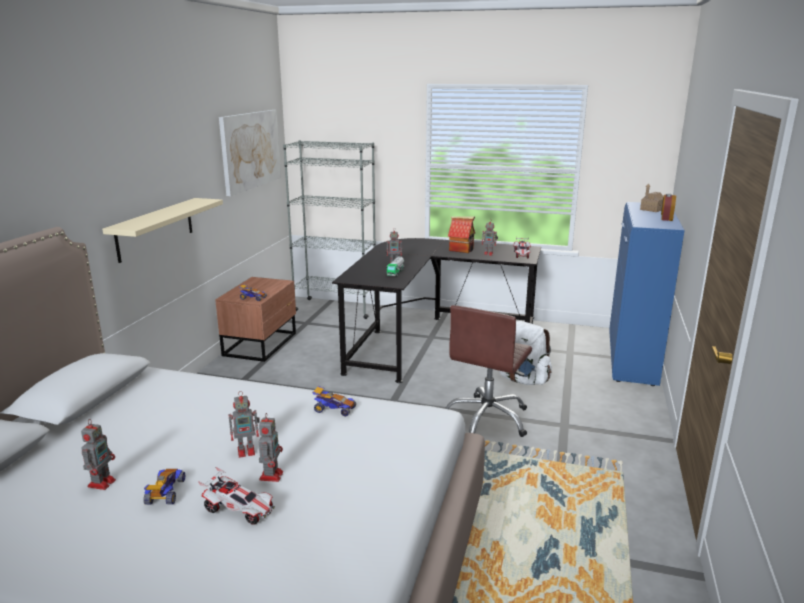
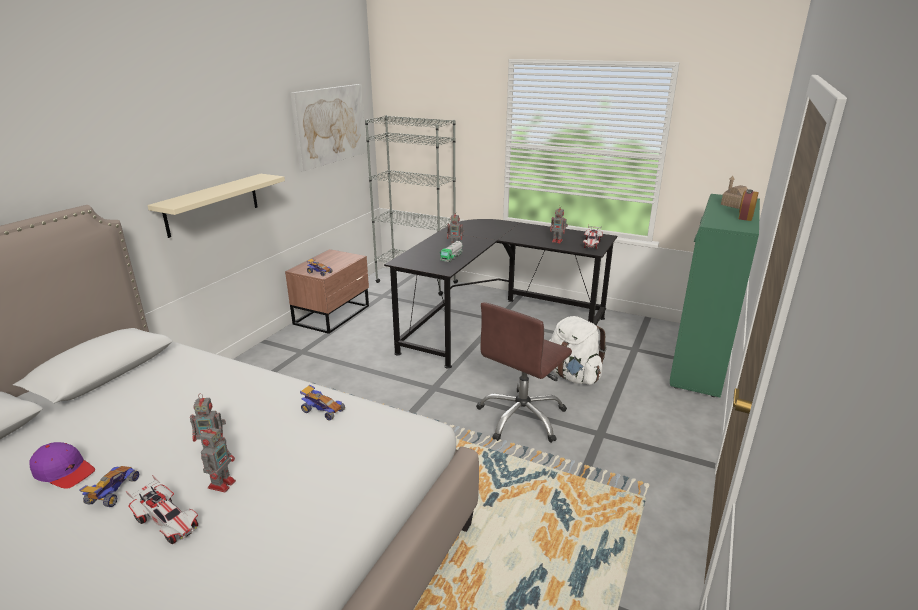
camera: 10 degrees right, 5 degrees up
toy robot [81,419,116,490] -> purple cap [29,442,95,489]
toy house [448,216,475,253] -> none
blue cabinet [609,202,685,386] -> green cabinet [670,194,760,398]

